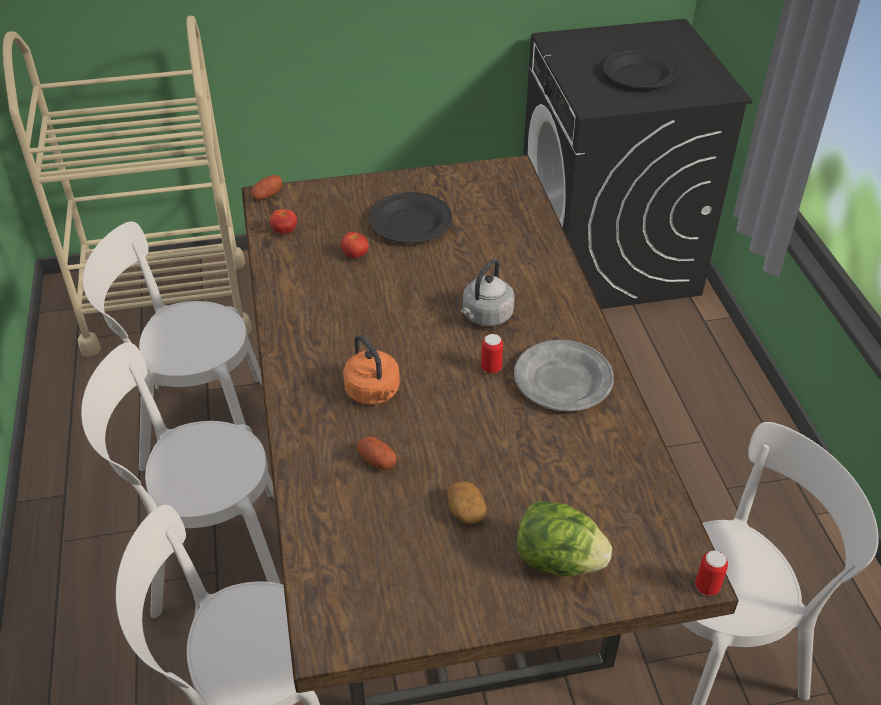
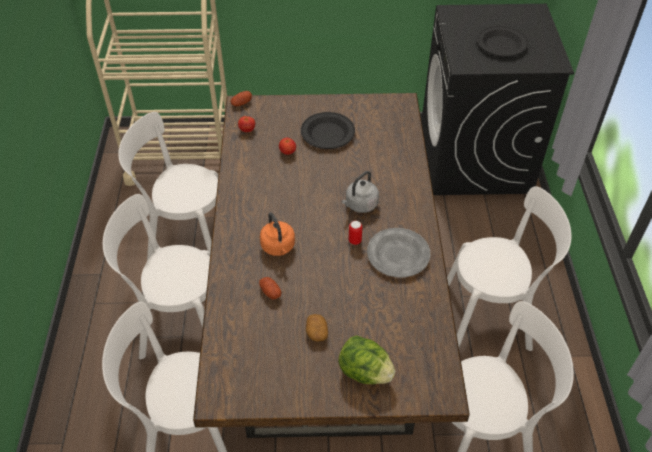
camera: 10 degrees right, 5 degrees up
can [695,551,728,596] -> none
none -> white chair [447,186,571,351]

